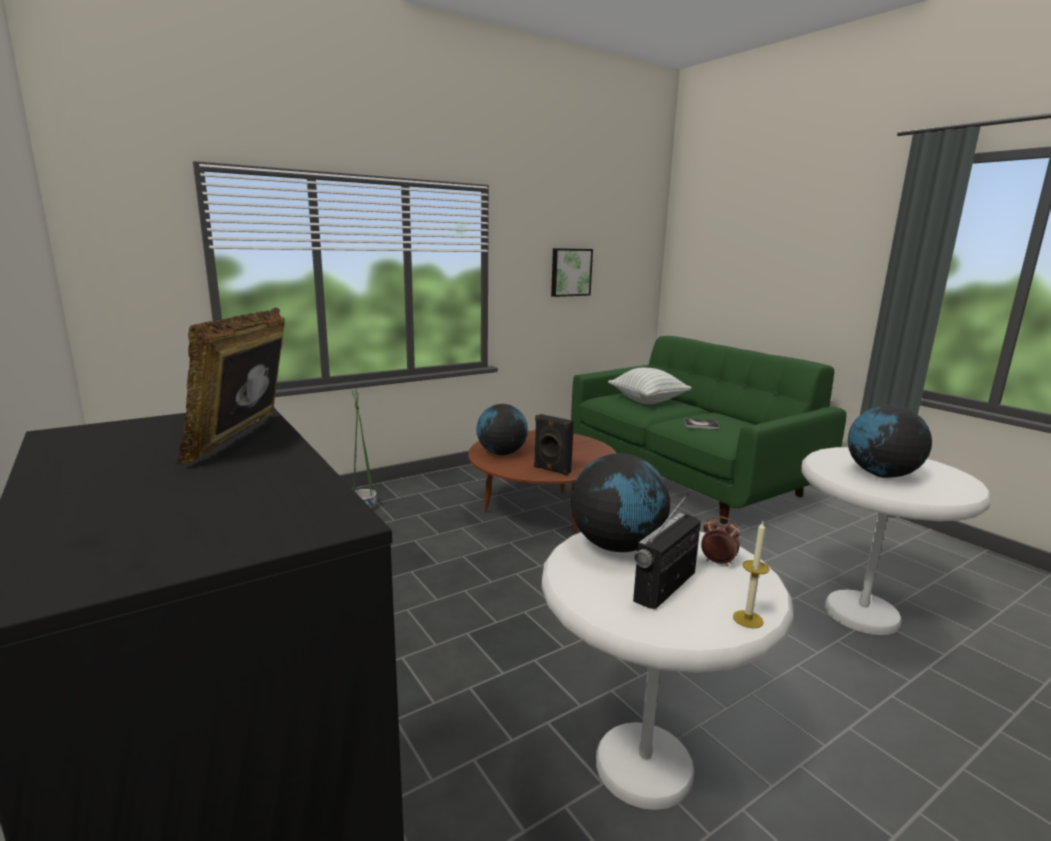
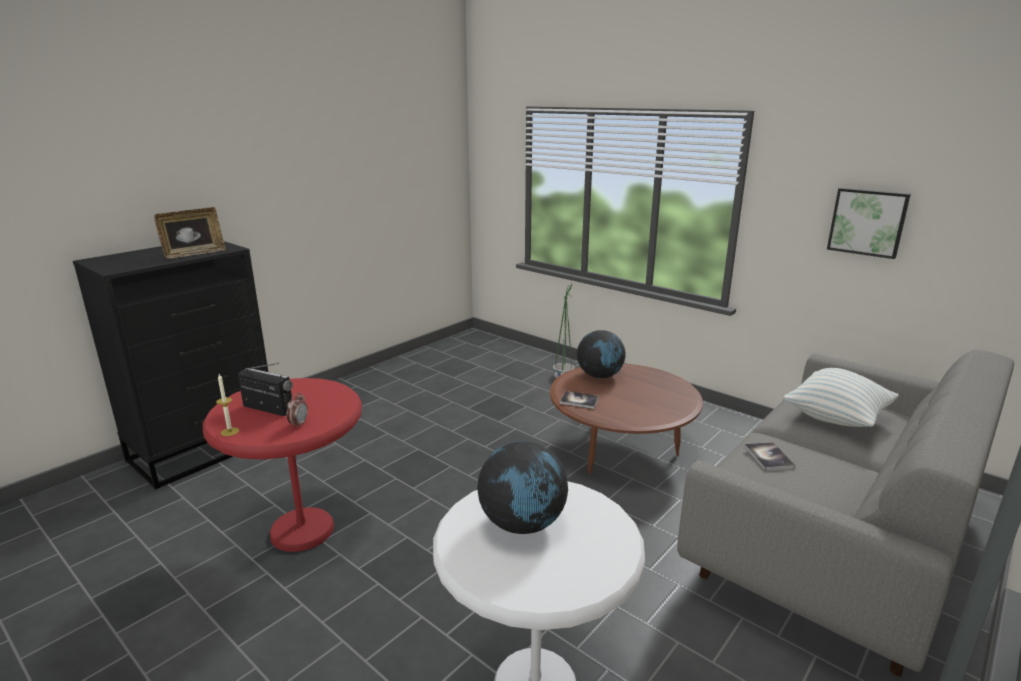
camera: 75 degrees right, 5 degrees up
picture frame [176,307,285,465] -> picture frame turned 150 degrees clockwise [154,207,226,259]
black speaker [534,414,574,475] -> book [560,391,599,409]
white side table [542,532,793,810] -> red side table [203,378,362,552]
green sofa [571,336,846,524] -> grey sofa [677,350,1014,676]
globe [571,453,670,552] -> none

